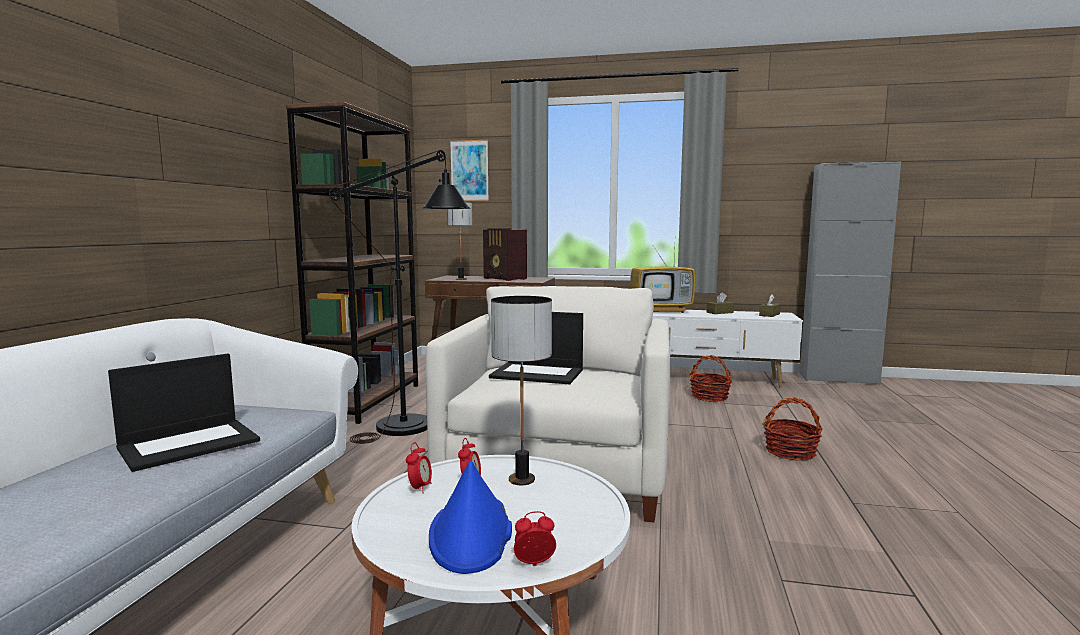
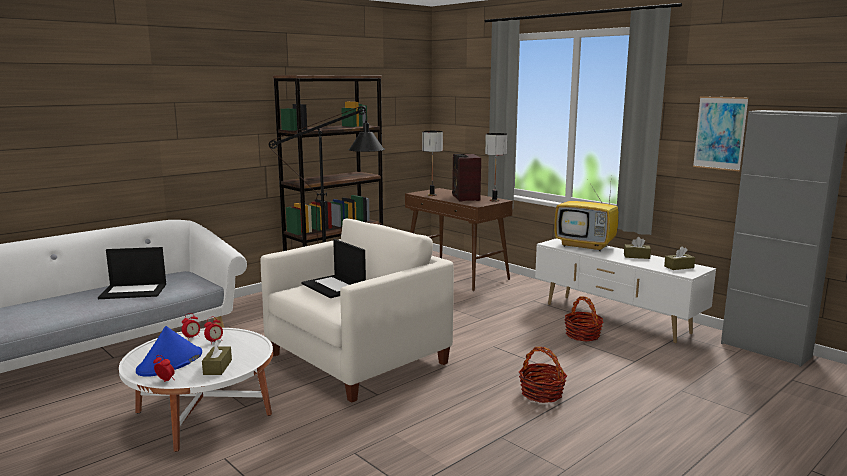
camera: 35 degrees right, 5 degrees up
picture [450,140,489,201] -> picture moved to [693,96,749,171]
table lamp [491,296,552,485] -> table lamp moved to [485,133,507,201]
none -> brown tissue box [202,340,232,375]

